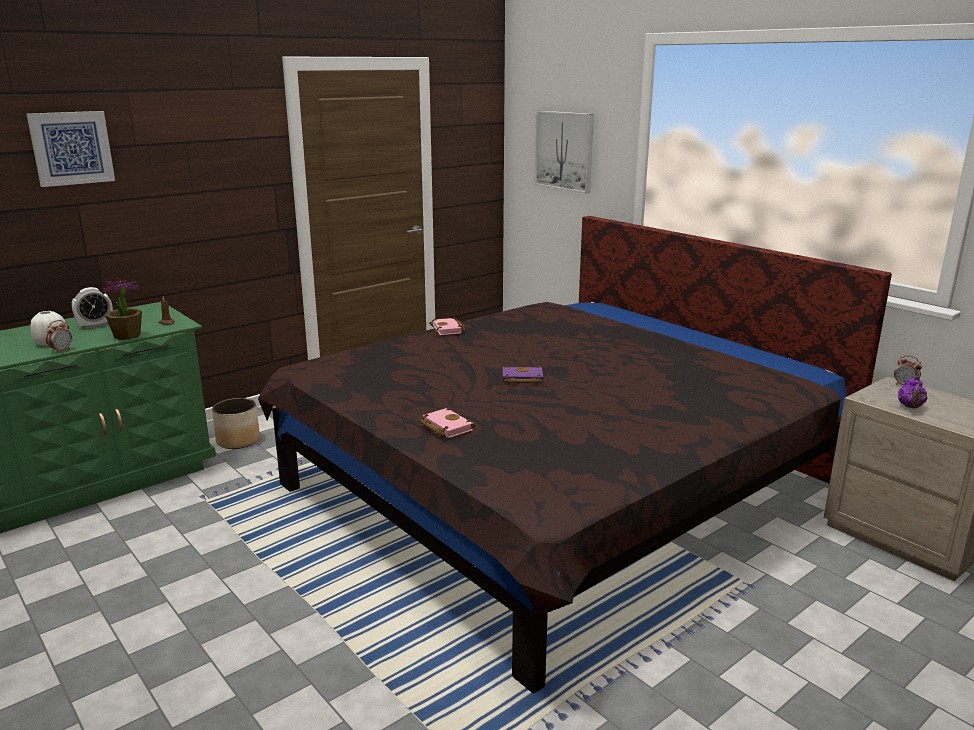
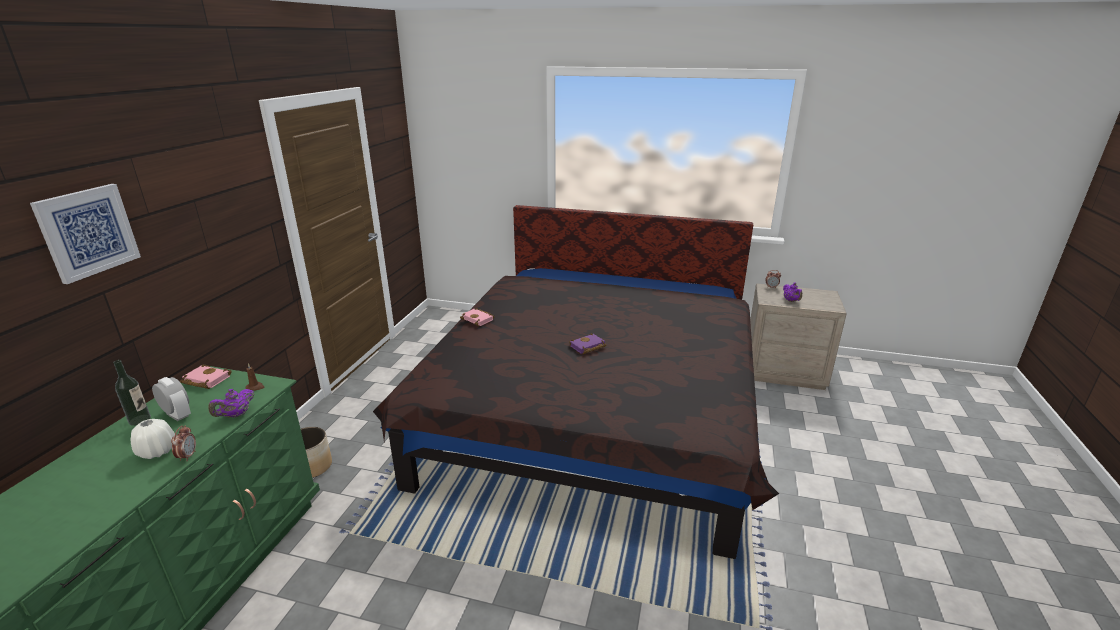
camera: 35 degrees left, 5 degrees up
alarm clock [72,287,113,329] -> alarm clock turned 75 degrees counterclockwise [152,377,191,421]
potted plant [102,280,142,340] -> purple teapot [208,389,255,418]
pink book [419,407,476,438] -> pink book moved to [180,365,232,389]
picture [534,111,594,193] -> none
none -> bottle [113,360,151,426]

